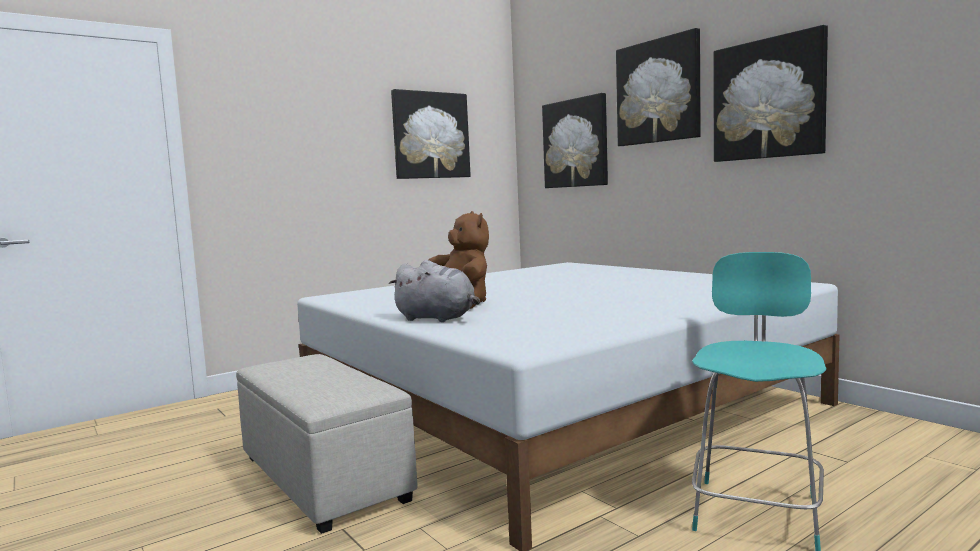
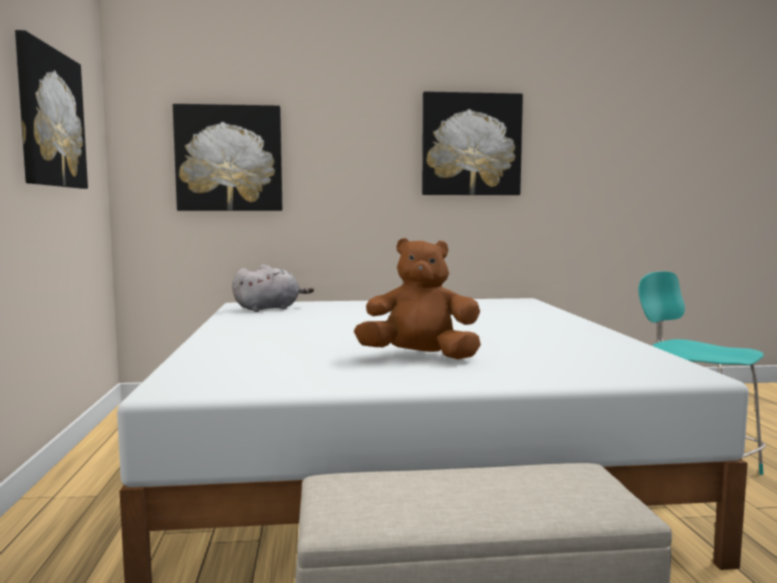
camera: 60 degrees left, 0 degrees up
grey plush toy [388,260,480,322] -> grey plush toy moved to [232,264,314,312]
picture [616,28,701,146] -> none

